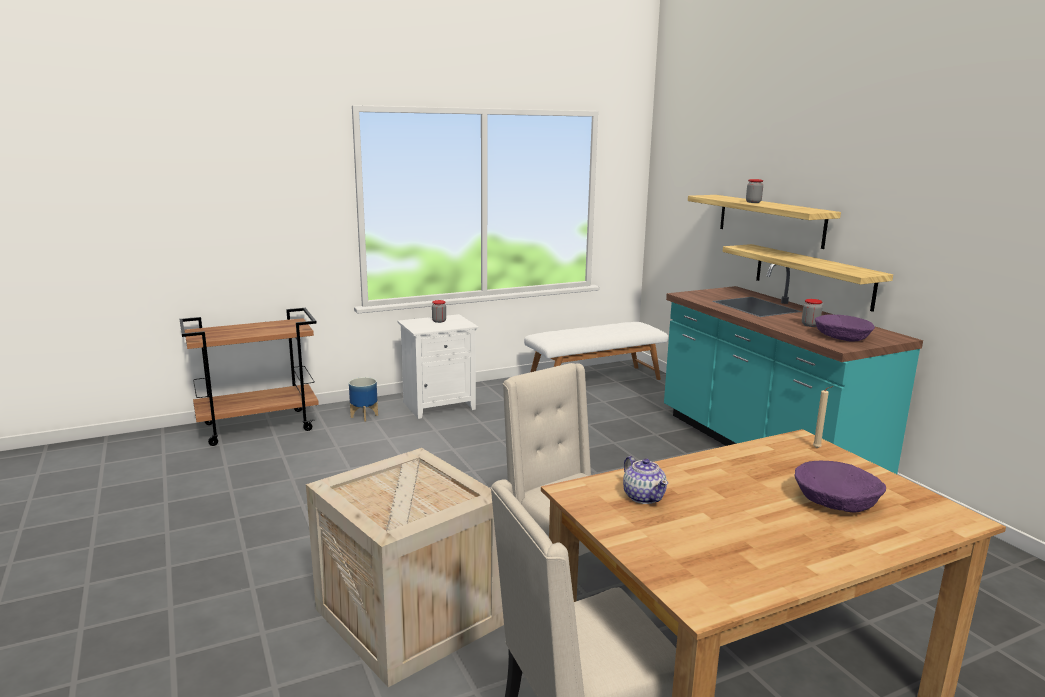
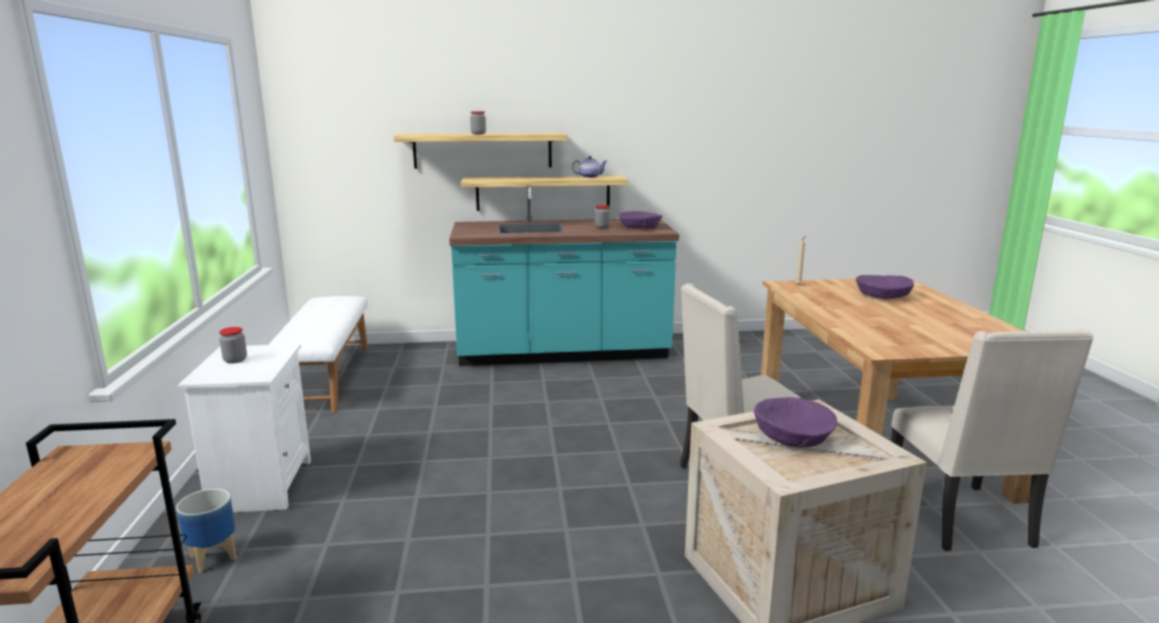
camera: 70 degrees left, 0 degrees up
teapot [623,456,668,504] -> teapot moved to [572,156,607,178]
none -> purple bowl [754,397,837,447]

